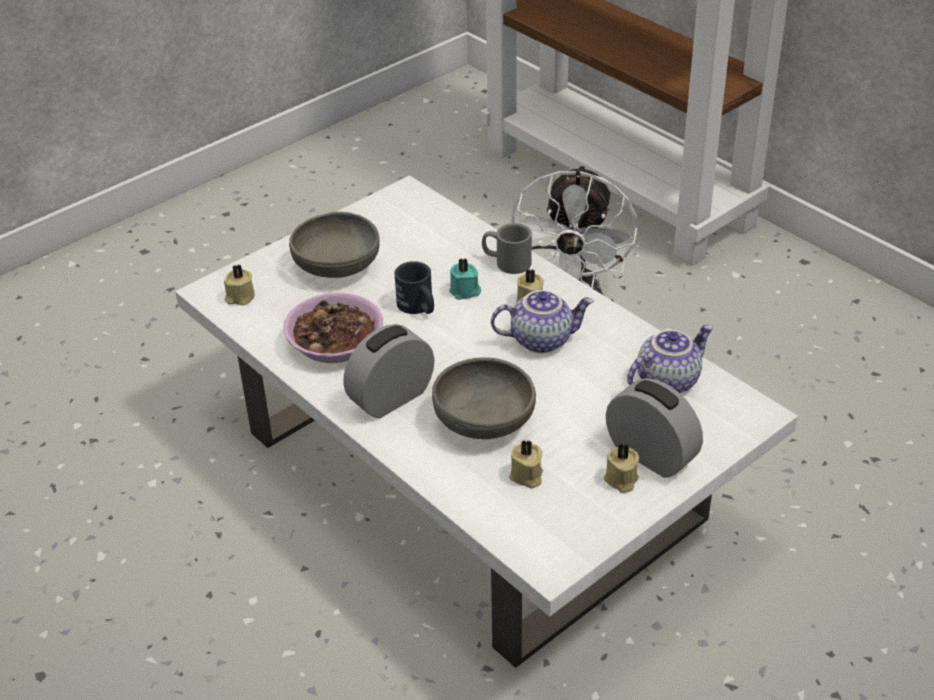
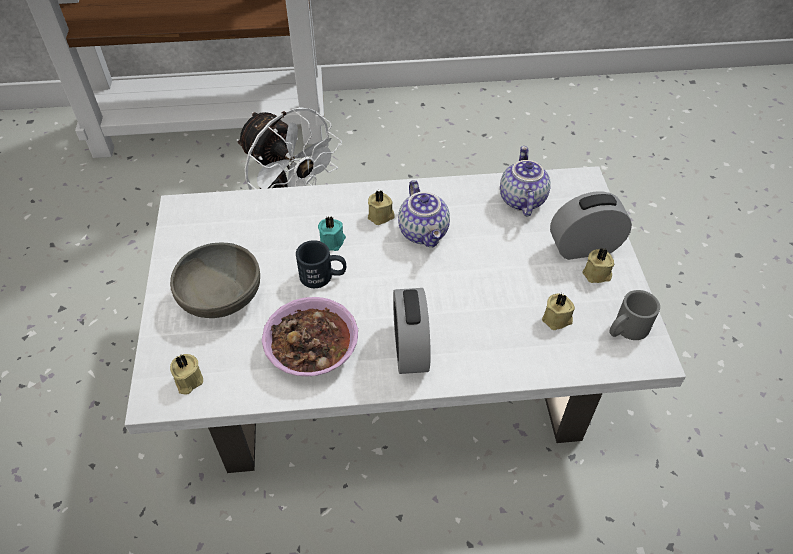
camera: 55 degrees left, 10 degrees up
grey bowl [432,357,536,439] -> none
grey mug [482,223,532,274] -> grey mug moved to [609,290,660,340]
teapot [491,290,594,353] -> teapot turned 135 degrees clockwise [398,180,450,247]

